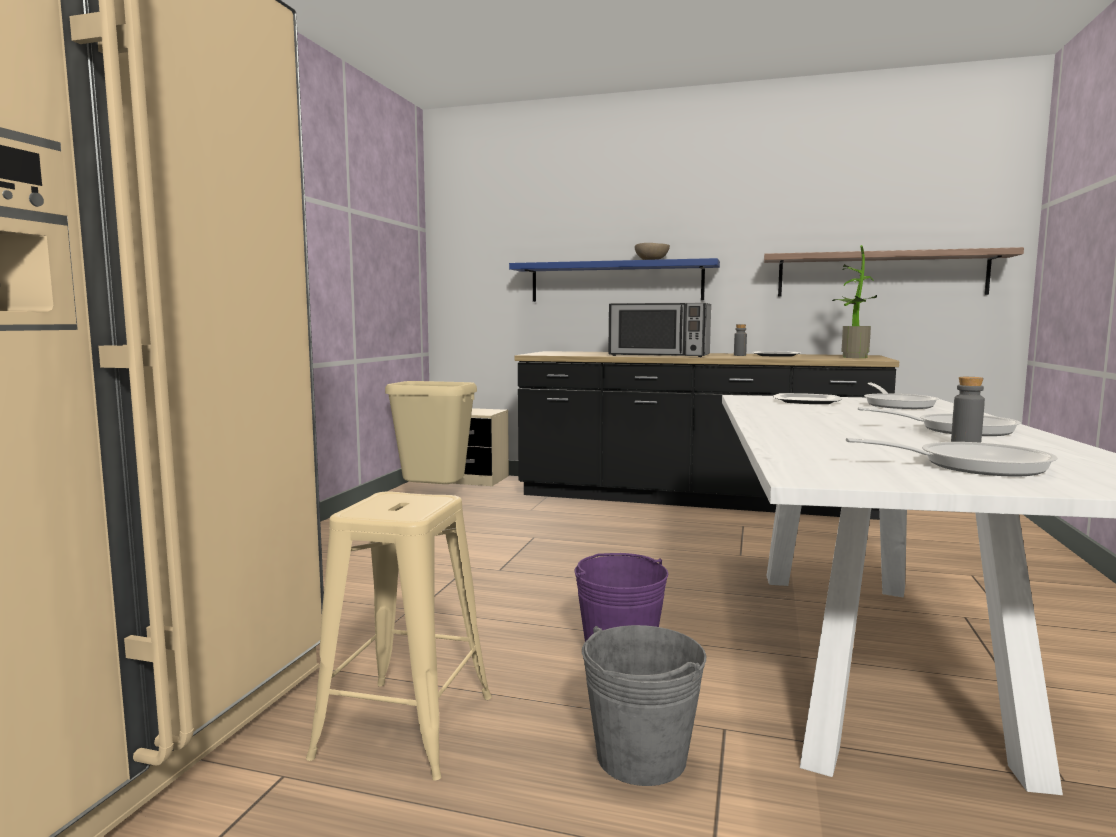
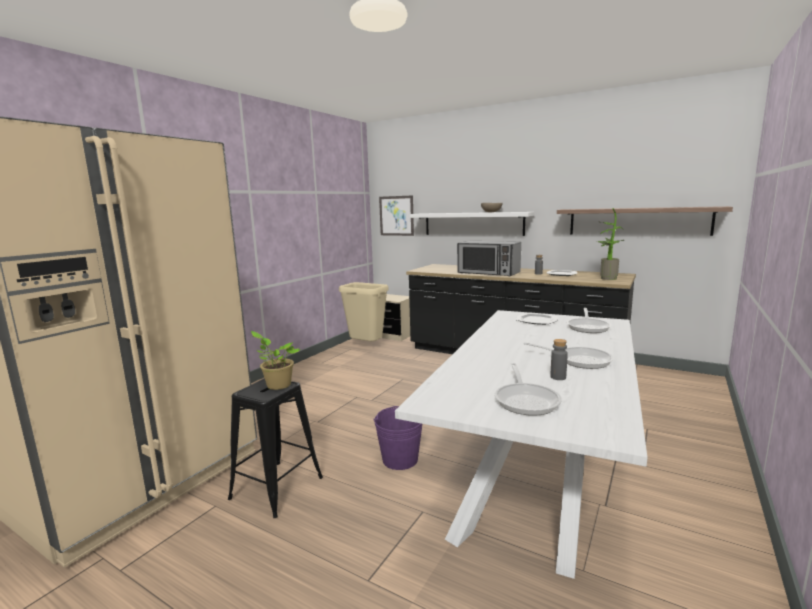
camera: 15 degrees right, 5 degrees up
beige stool [306,491,492,781] -> black stool [228,378,323,518]
blue shelf [509,258,720,302] -> white shelf [410,212,534,236]
grey bucket [582,625,706,786] -> none
frying pan [846,438,1058,477] -> frying pan turned 75 degrees clockwise [495,362,562,416]
none -> potted plant [251,331,301,390]
none -> picture [379,195,414,236]

